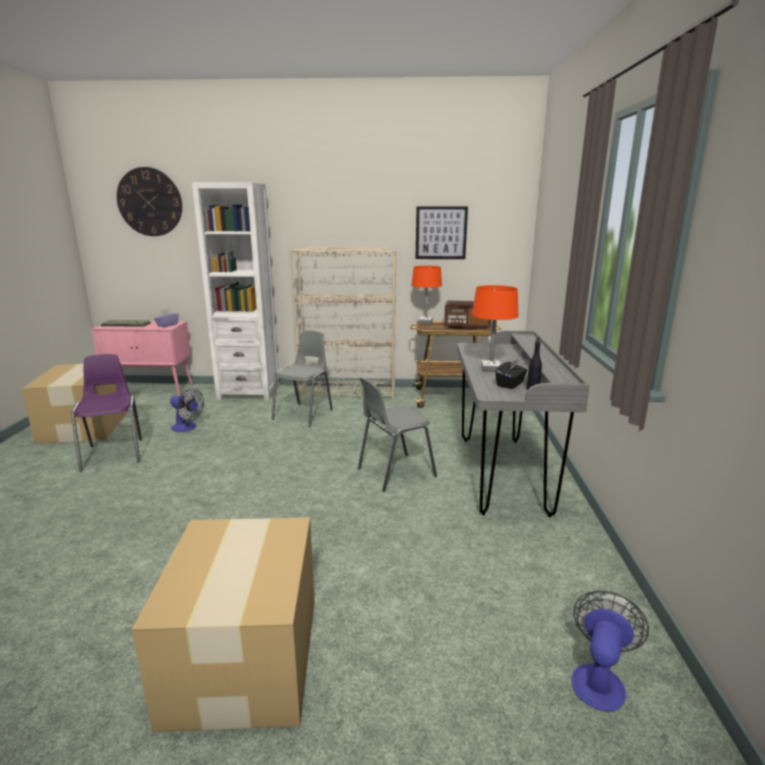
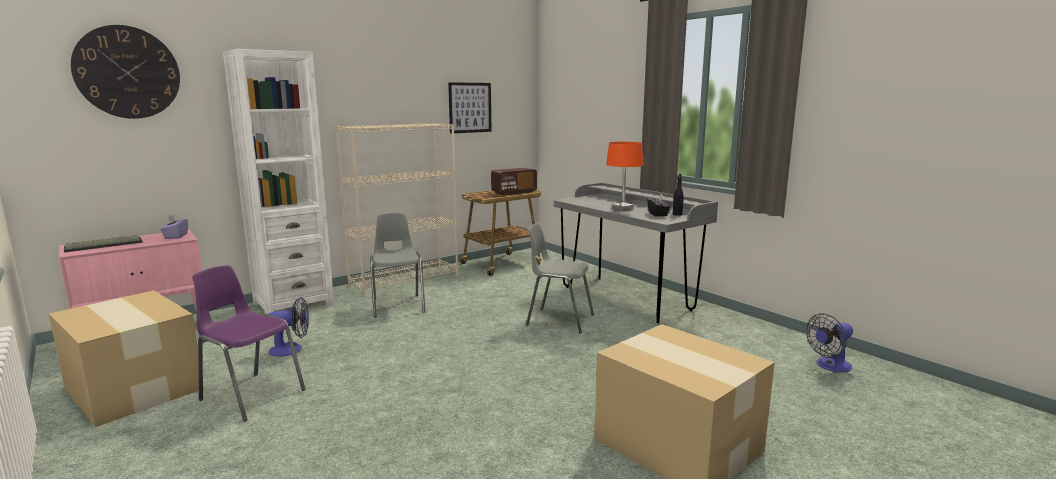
camera: 40 degrees left, 5 degrees down
grey chair [358,377,437,492] -> grey chair turned 90 degrees clockwise [526,223,594,334]
orange table lamp [411,266,442,324] -> none
fan [571,590,649,712] -> fan turned 105 degrees counterclockwise [806,313,853,372]

